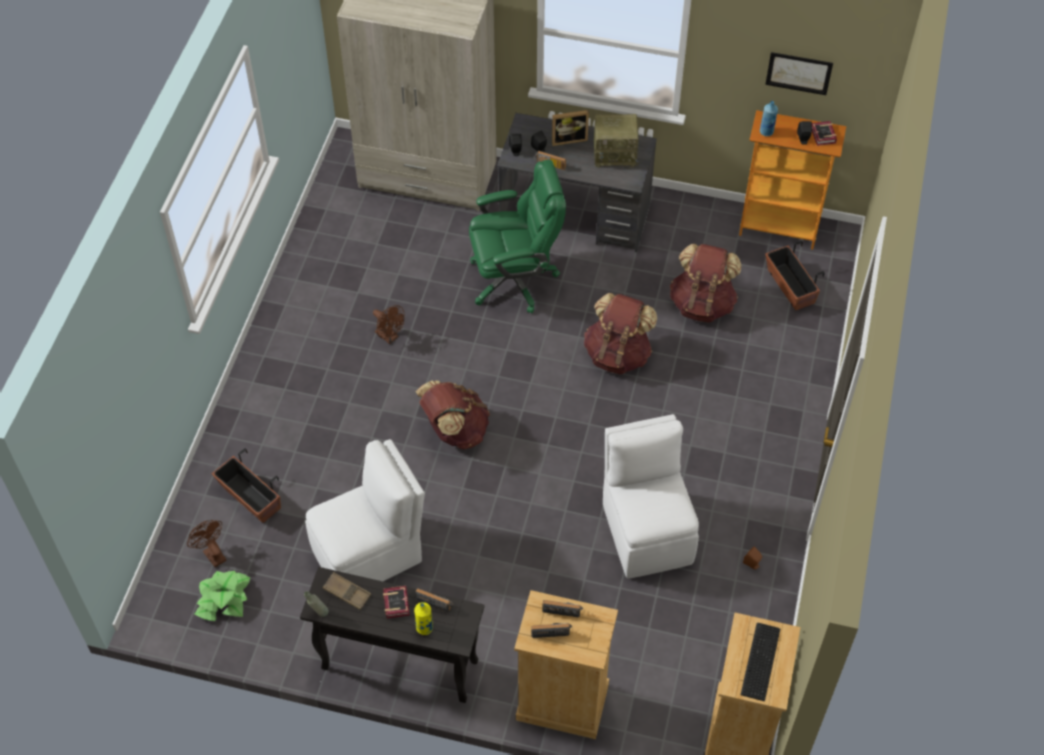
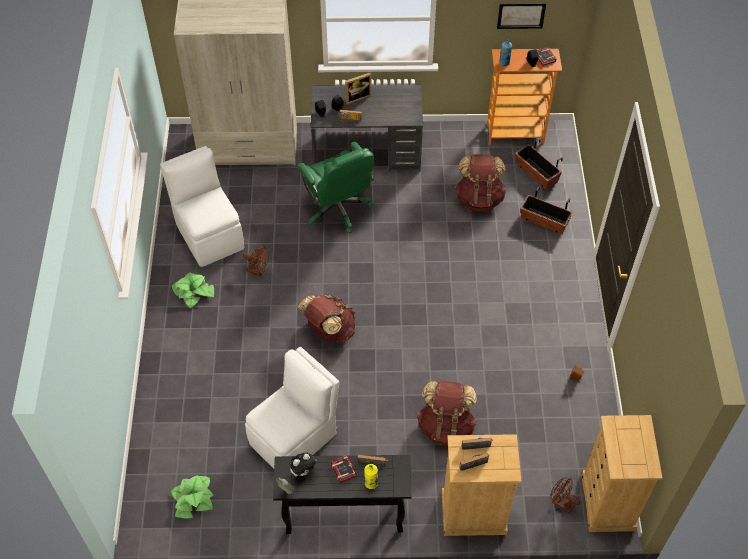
camera: 15 degrees left, 0 degrees up
brown fan [187,520,226,567] -> brown fan moved to [550,477,580,514]
planter [212,448,281,523] -> planter moved to [520,186,573,234]
brown tray [323,572,371,610] -> plush toy [290,452,317,477]
green office chair [469,160,566,313] -> green office chair turned 90 degrees clockwise [297,142,374,234]
brown backpack [584,293,657,374] -> brown backpack moved to [417,381,477,445]
radio [594,114,639,169] -> none
white chair [603,414,699,578] -> white chair moved to [160,146,244,267]
keyboard [740,623,780,701] -> none
none -> potted plant [172,272,214,308]

